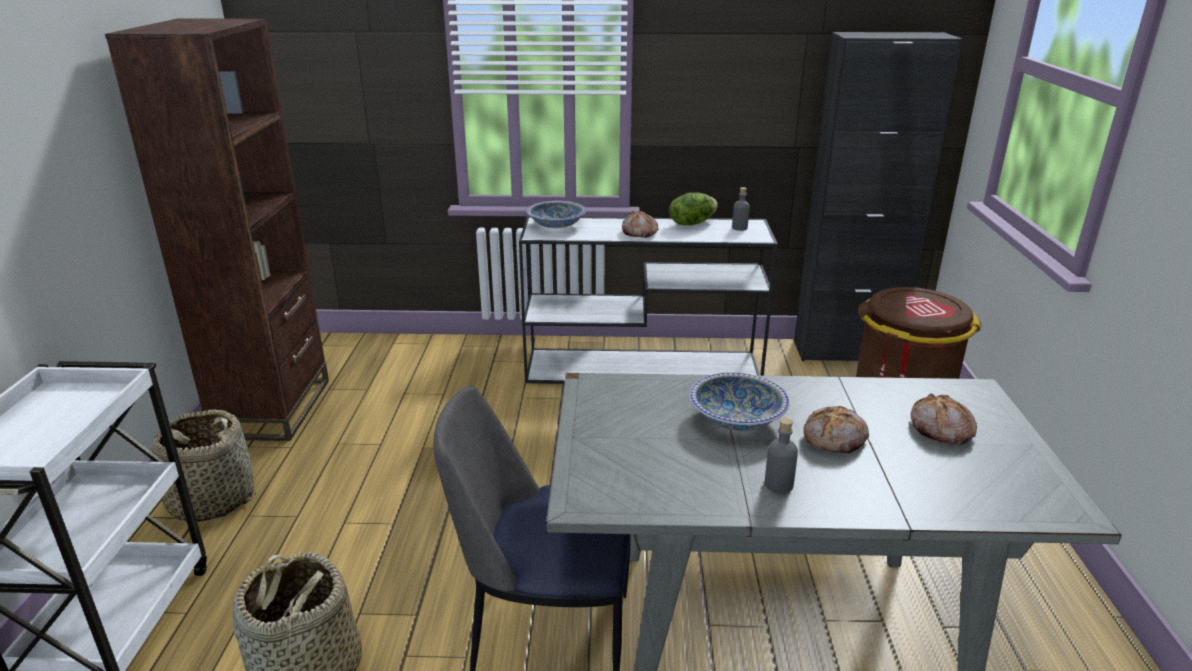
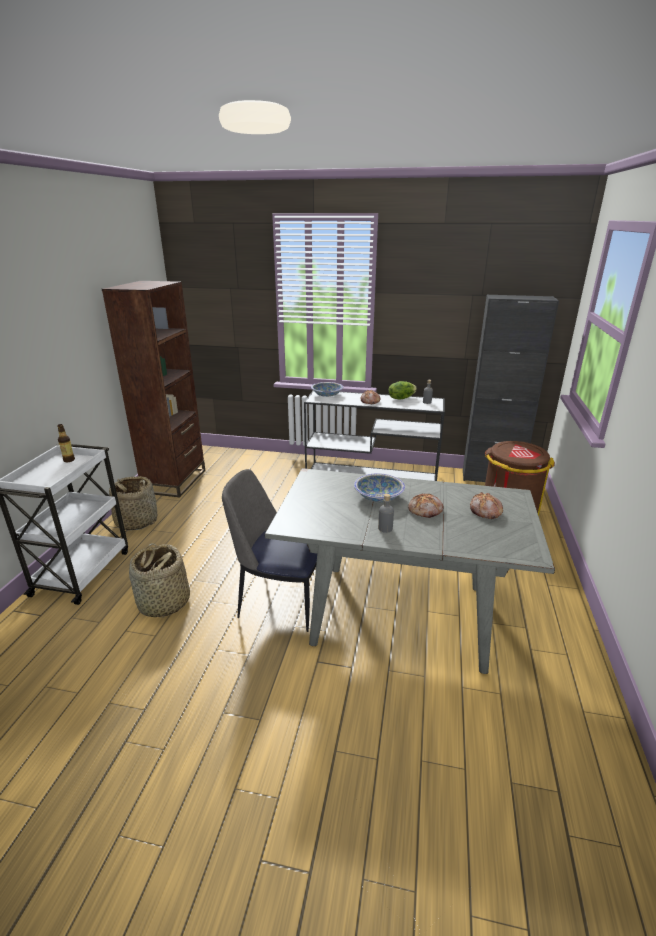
camera: 10 degrees right, 0 degrees up
none -> bottle [57,424,75,462]

